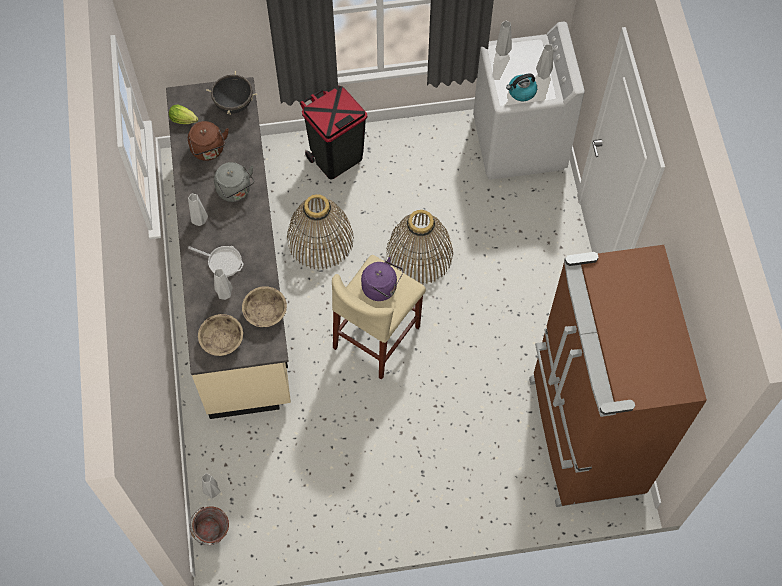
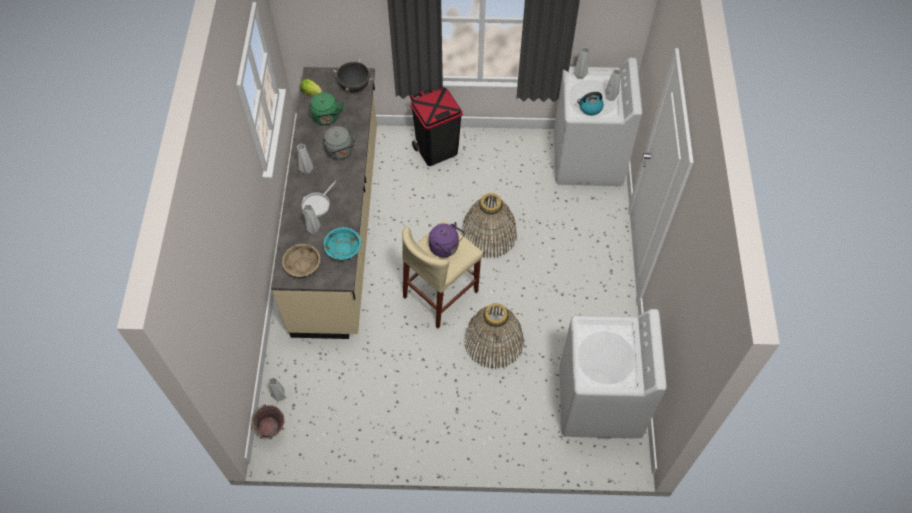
camera: 10 degrees right, 5 degrees down
brown kettle [188,121,229,161] -> green kettle [310,93,344,125]
frying pan [188,246,244,277] -> frying pan turned 90 degrees clockwise [302,181,337,217]
beige bowl [242,287,287,327] -> turquoise bowl [323,227,361,260]
basket [287,194,354,269] -> basket moved to [464,303,524,369]
brown fridge [529,245,707,507] -> white washing machine [559,309,667,439]

